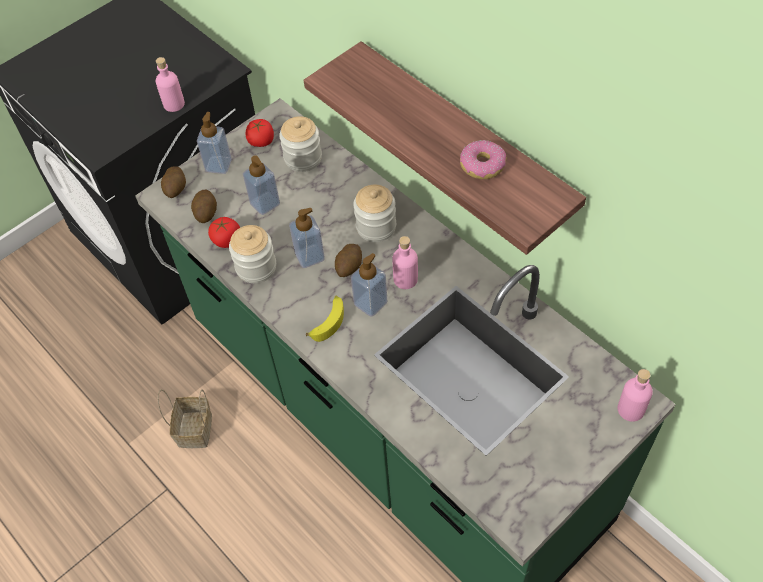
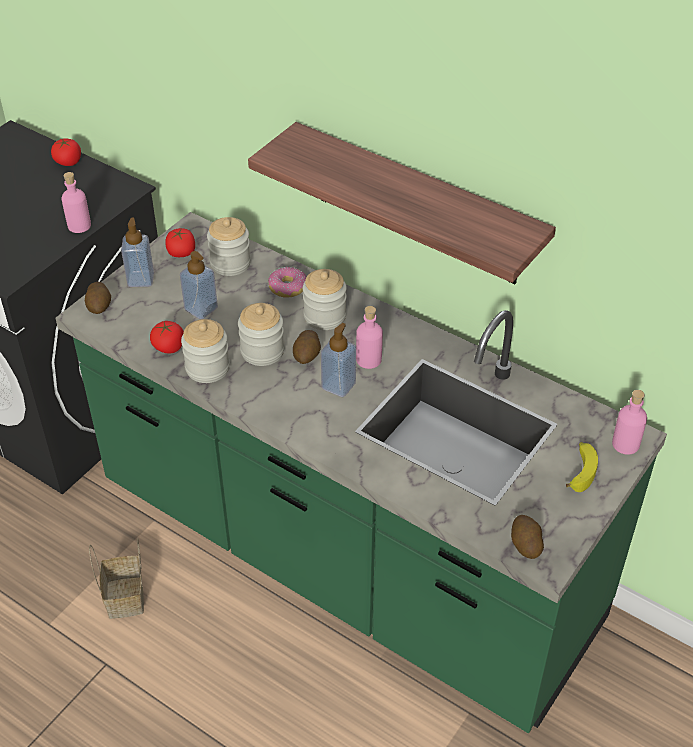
camera: 15 degrees left, 10 degrees down
potato [191,190,217,223] -> potato moved to [511,515,544,559]
soap dispenser [289,208,325,268] -> jar [238,303,285,366]
banana [306,296,344,342] -> banana moved to [566,442,598,492]
donut [460,140,506,179] -> donut moved to [268,267,306,298]
none -> tomato [51,138,81,166]

